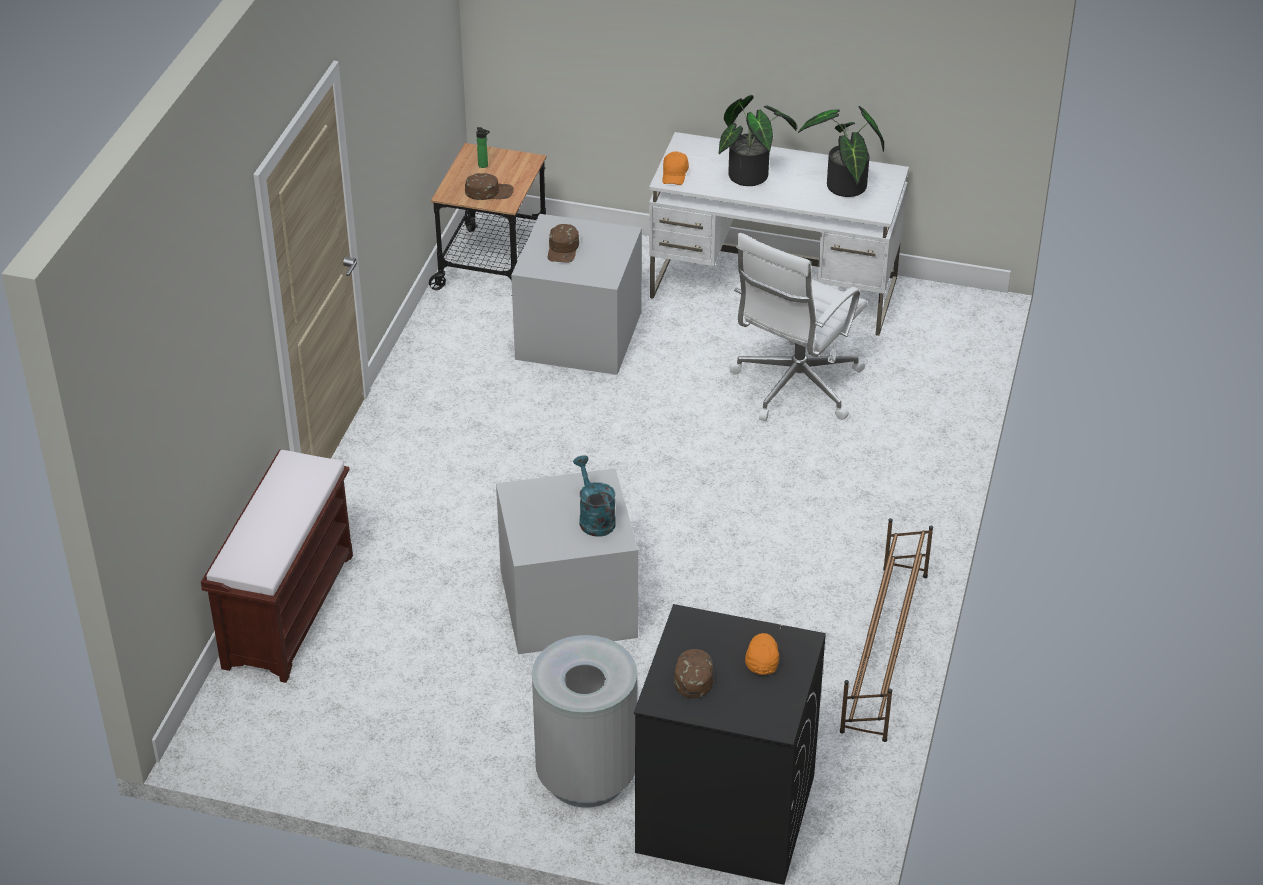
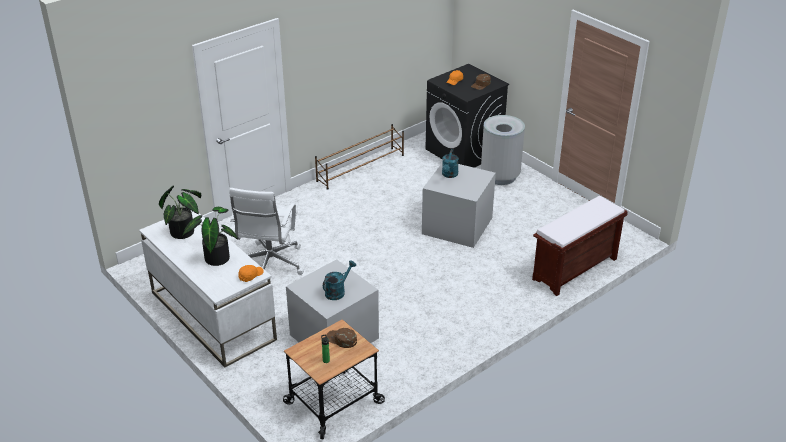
camera: 145 degrees left, 5 degrees down
brown cap [548,224,579,262] -> turquoise watering can [323,260,356,300]
white office chair [729,233,867,421] -> white office chair turned 120 degrees clockwise [229,188,304,275]

